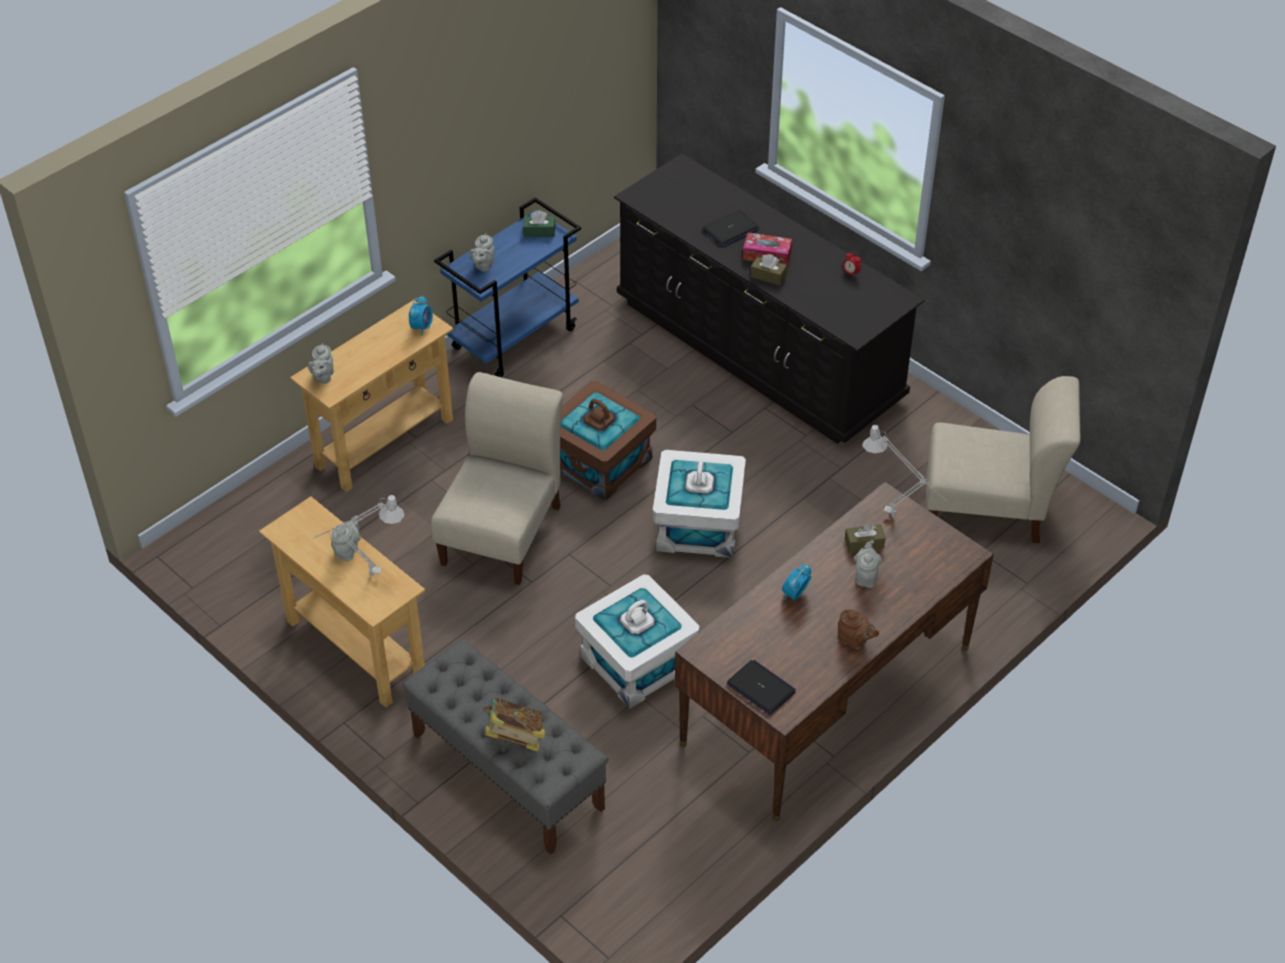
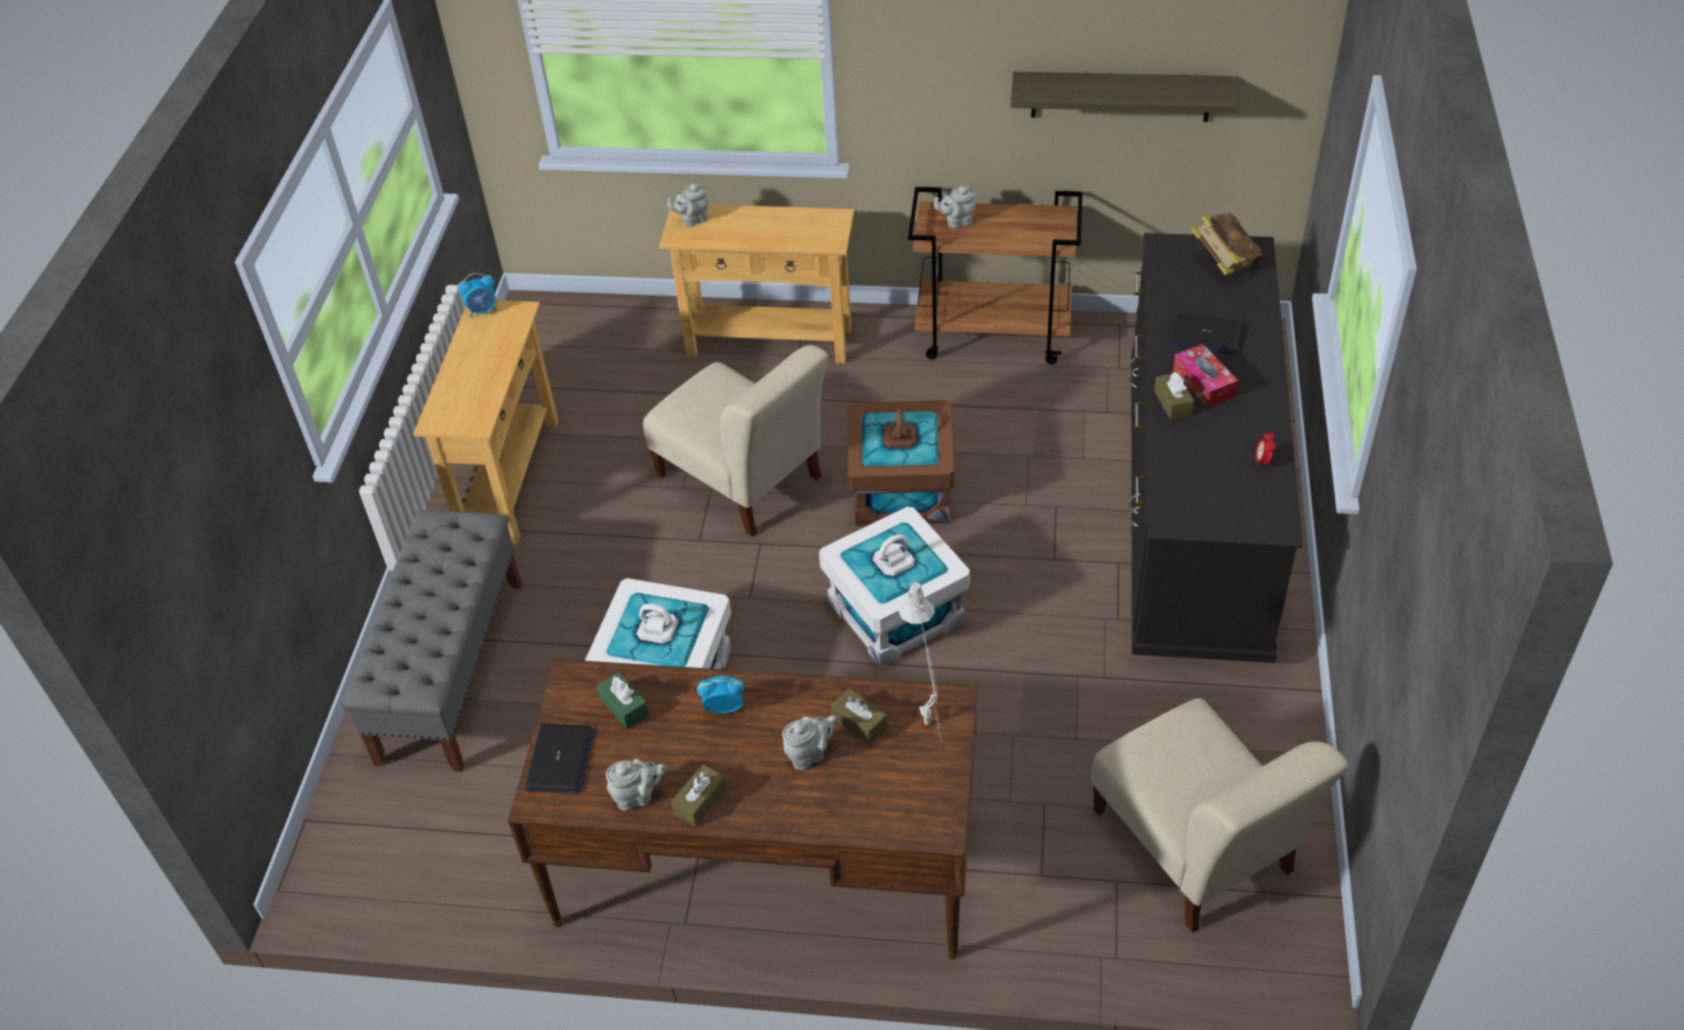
camera: 55 degrees right, 0 degrees up
grey table lamp [313,495,405,576] -> none
grey teapot [331,515,361,562] -> grey teapot moved to [606,759,667,811]
alarm clock [409,296,433,336] -> alarm clock moved to [458,273,497,318]
beige chair [431,372,563,585] -> beige chair turned 60 degrees clockwise [643,345,828,537]
blue cart [434,197,581,377] -> brown cart [908,187,1082,364]
book [483,697,545,751] -> book moved to [1190,212,1263,275]
green tissue box [523,211,555,237] -> green tissue box moved to [597,672,649,729]
brown teapot [838,609,879,649] -> brown tissue box [671,764,727,827]
none -> shelf [1011,72,1236,122]

